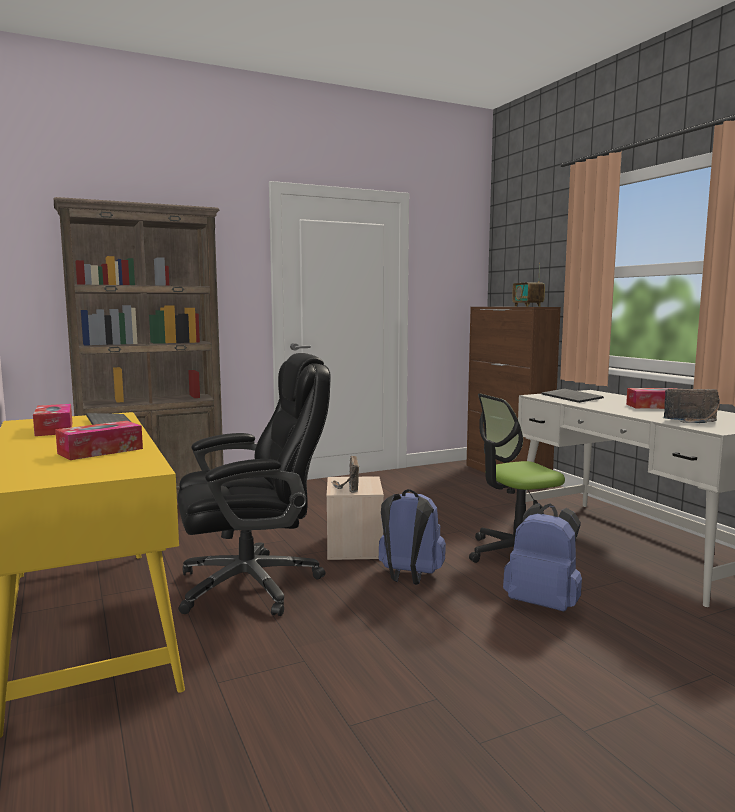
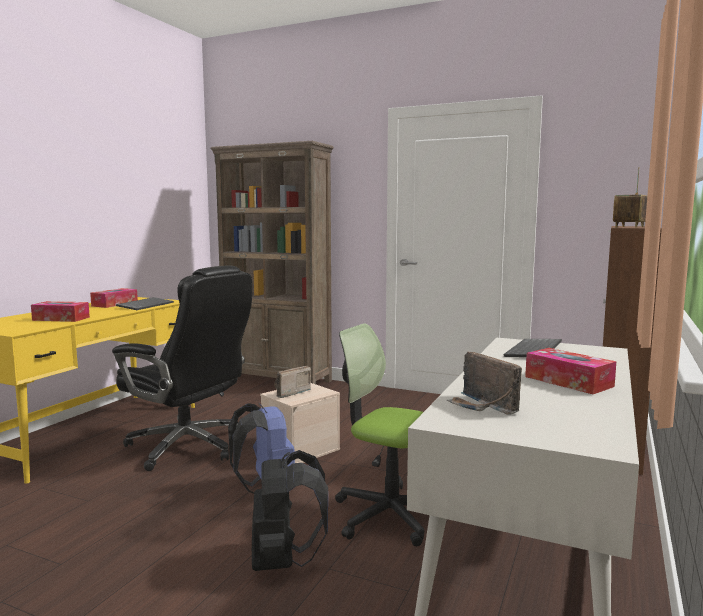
camera: 50 degrees right, 0 degrees up
blue backpack [503,503,582,611] -> black backpack [252,450,328,571]

